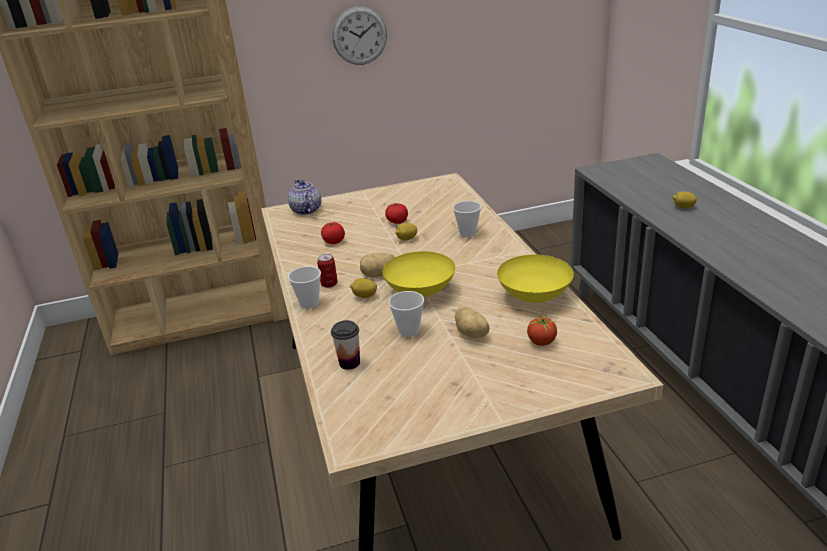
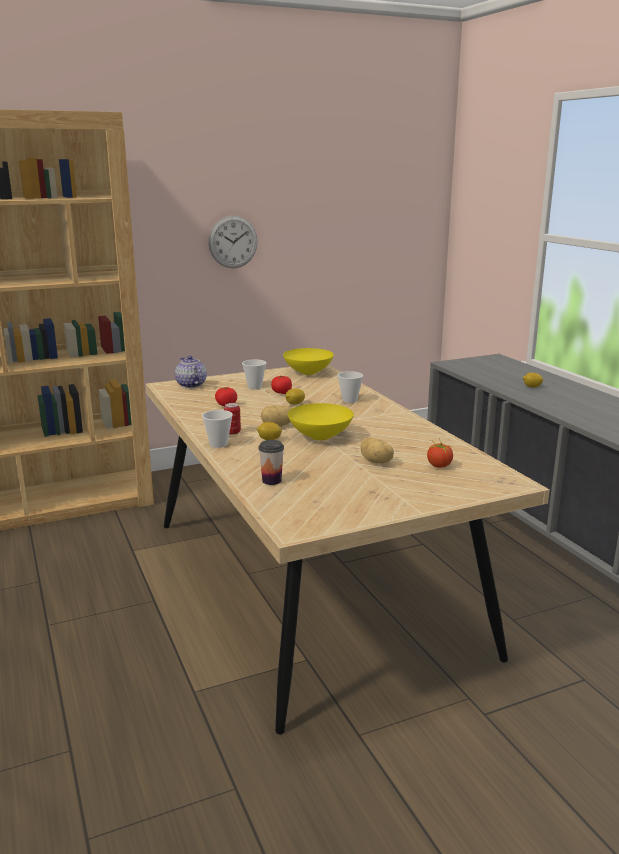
camera: 10 degrees left, 10 degrees down
cup [388,291,424,337] -> cup moved to [242,359,266,389]
yellow bowl [497,255,574,303] -> yellow bowl moved to [283,348,334,375]

